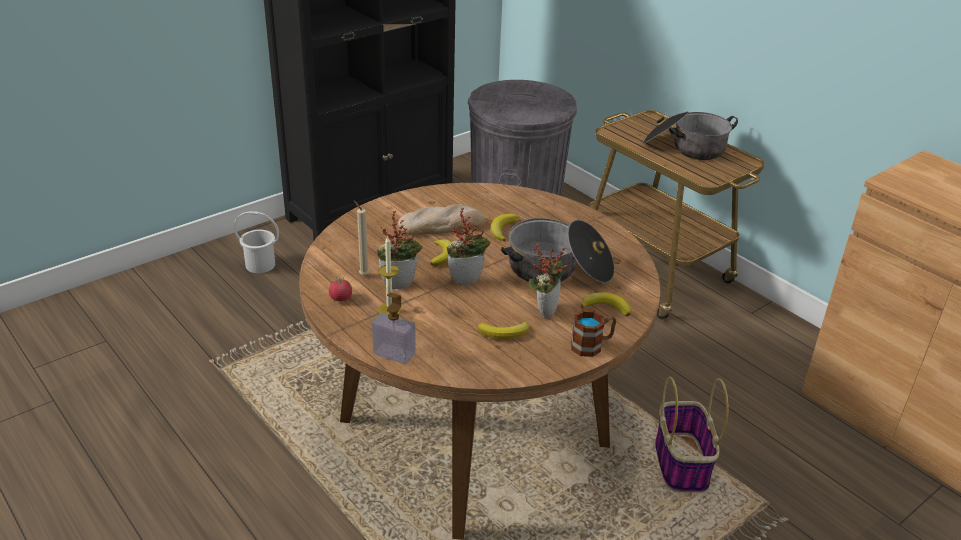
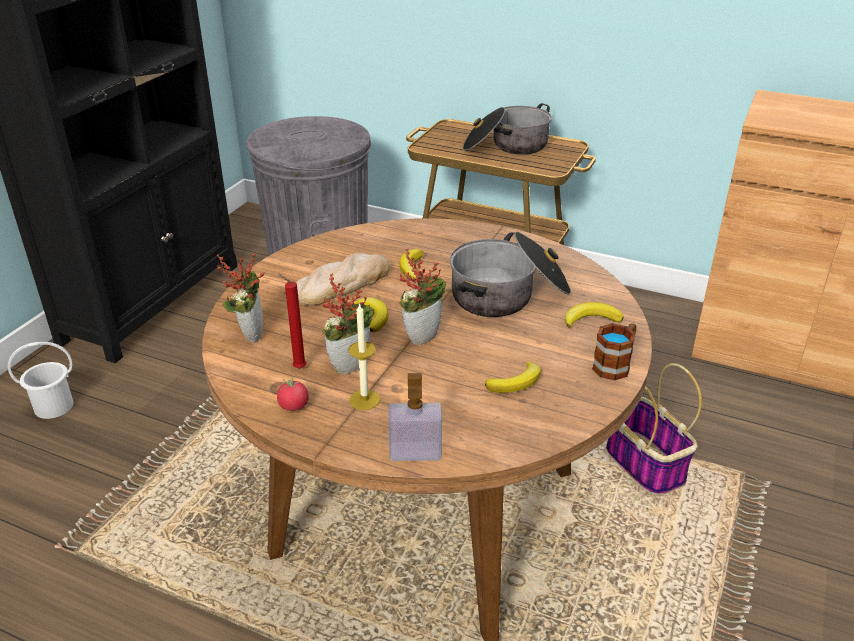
camera: 25 degrees left, 0 degrees up
beige candle [354,200,369,276] -> red candle [278,273,306,369]
potted plant [529,241,568,318] -> potted plant moved to [217,253,264,343]

